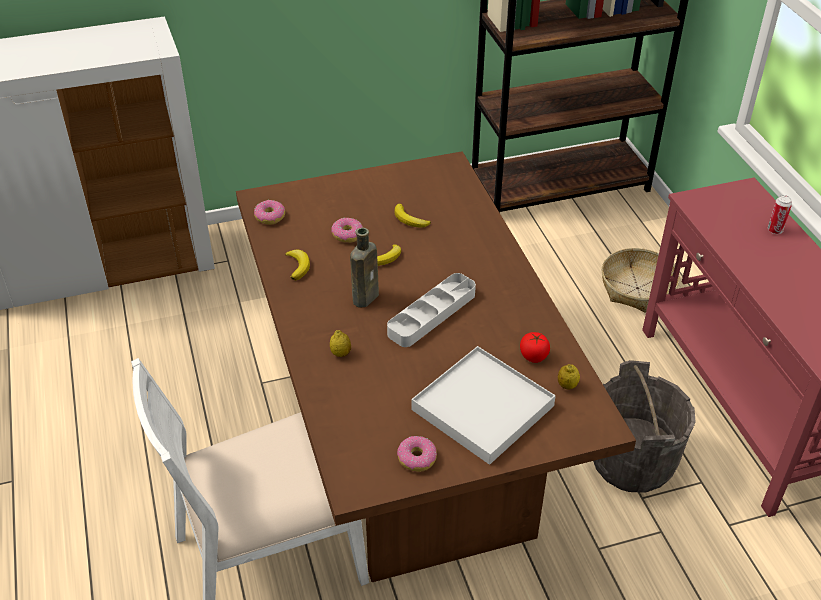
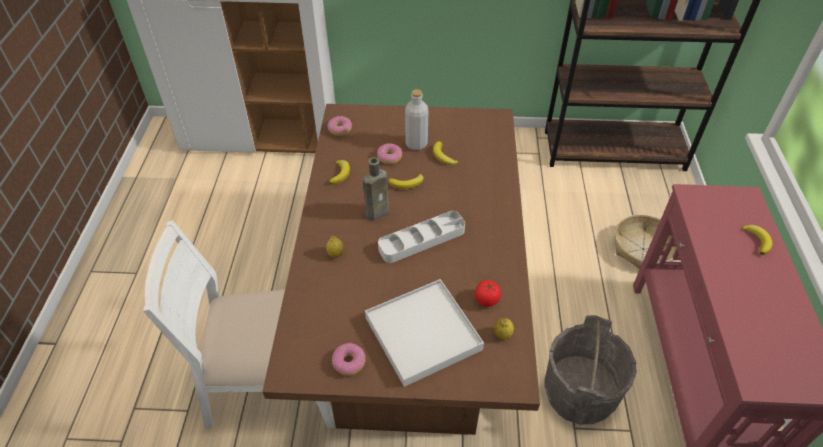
camera: 20 degrees right, 5 degrees up
can [768,195,792,234] -> banana [741,225,772,255]
none -> grey bottle [405,89,428,150]

